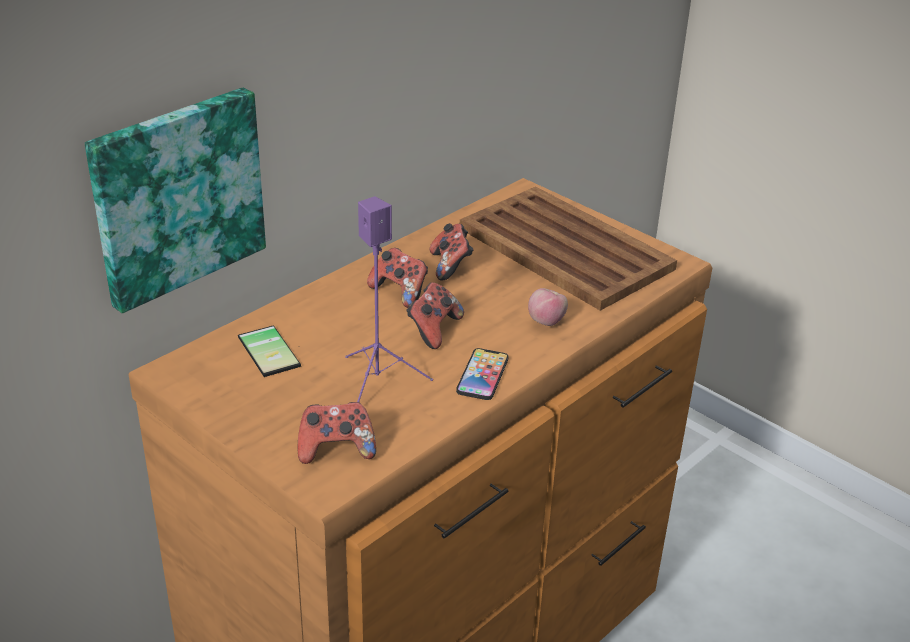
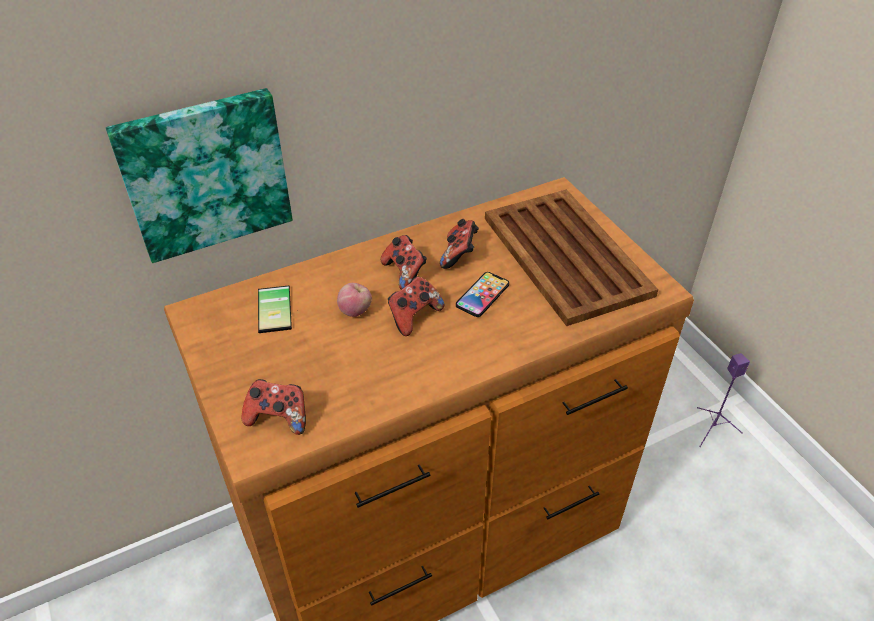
camera: 20 degrees right, 10 degrees up
purple speaker [345,196,433,402] -> purple speaker moved to [697,353,750,447]
phone [456,348,509,400] -> phone moved to [456,272,509,317]
apple [528,288,568,326] -> apple moved to [337,283,372,317]

